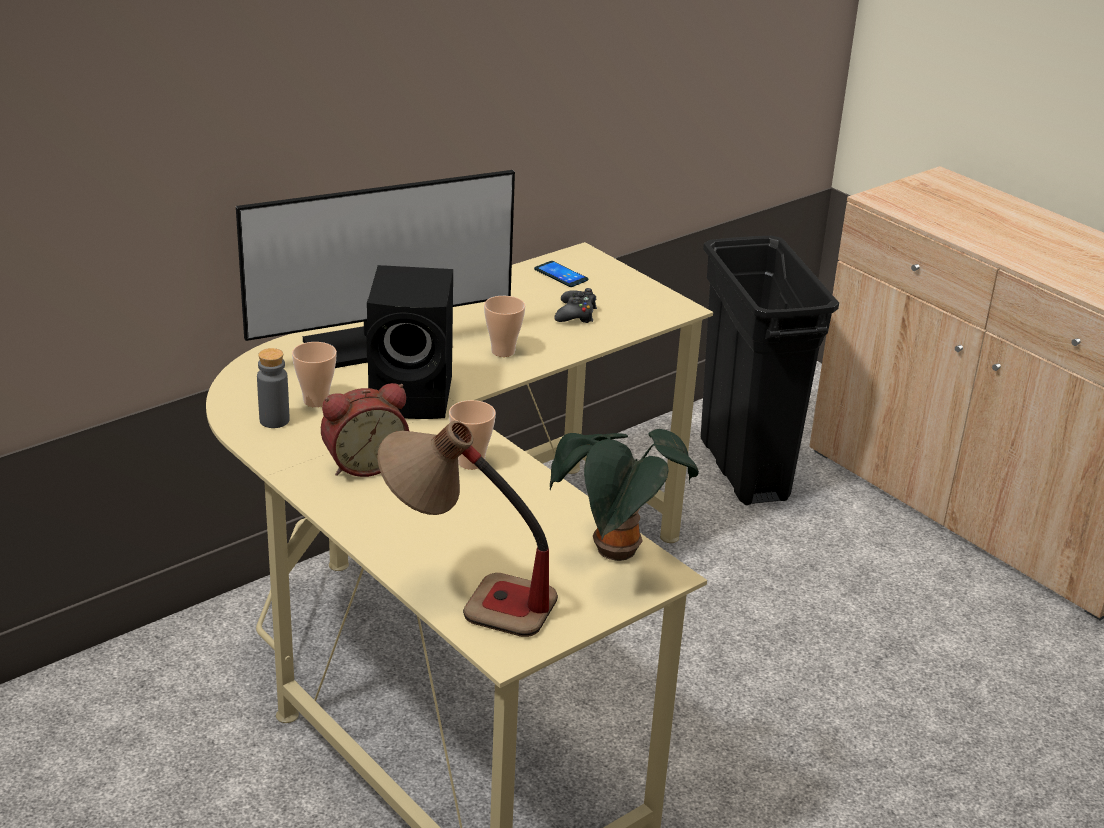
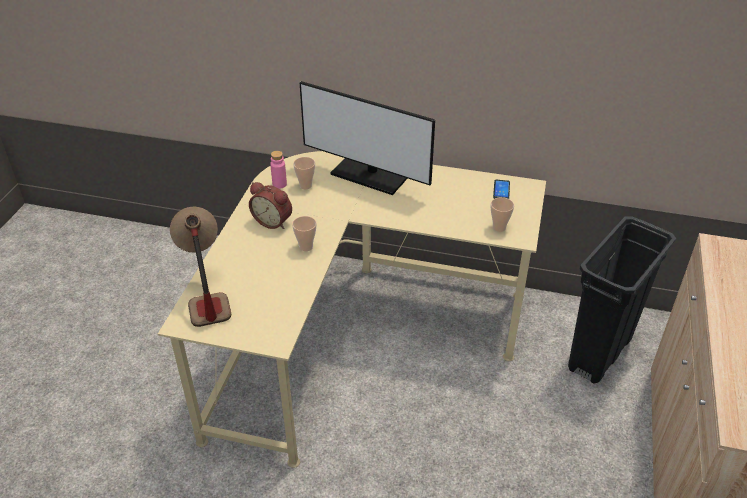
camera: 55 degrees right, 10 degrees up
grey bottle [257,348,290,428] -> pink bottle [270,151,287,189]
black speaker [367,265,453,419] -> none
cup [484,296,525,357] -> cup moved to [491,197,514,232]
potted plant [550,429,699,561] -> none
black game controller [554,288,597,323] -> none

